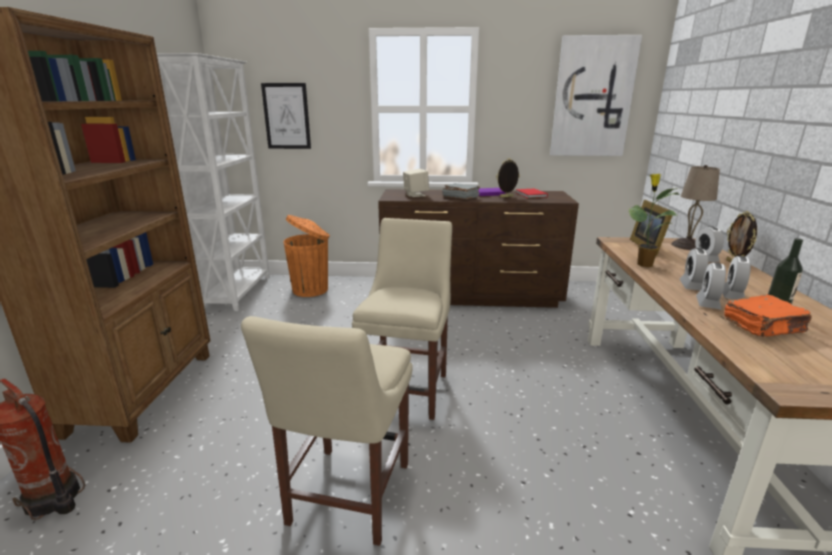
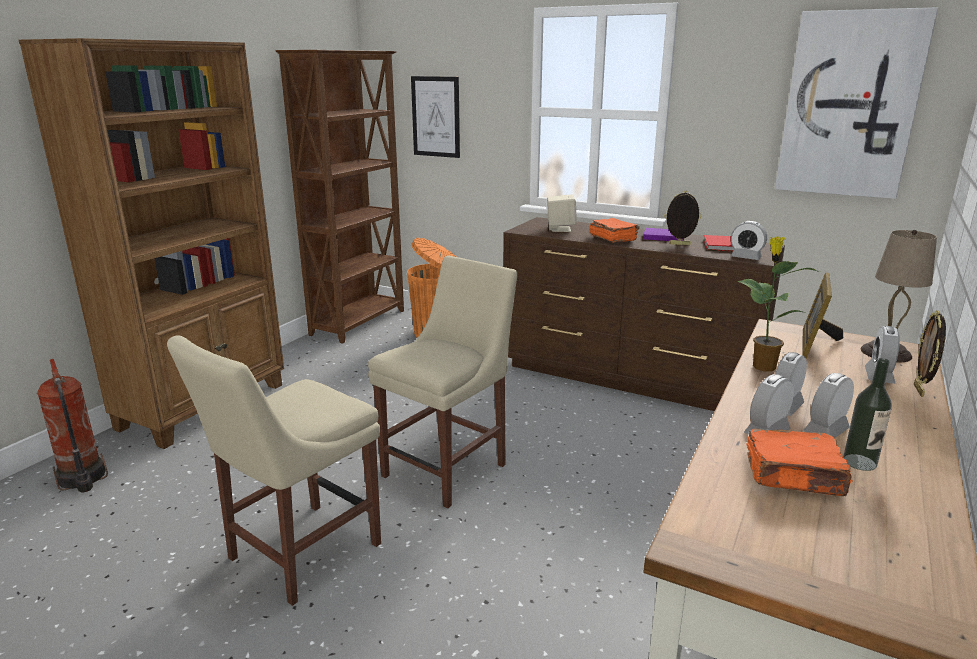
camera: 25 degrees right, 0 degrees up
white bookcase [157,53,270,311] -> brown bookcase [275,50,404,344]
grey book [443,183,480,199] -> orange book [589,218,640,242]
none -> alarm clock [731,221,767,260]

